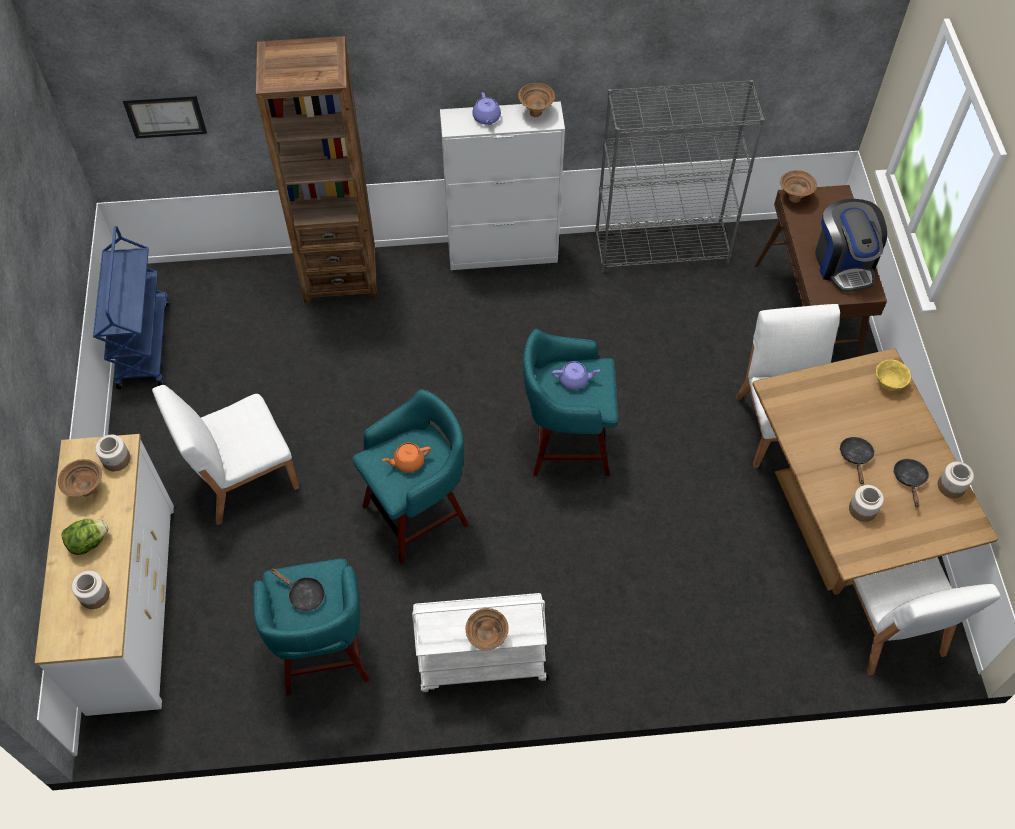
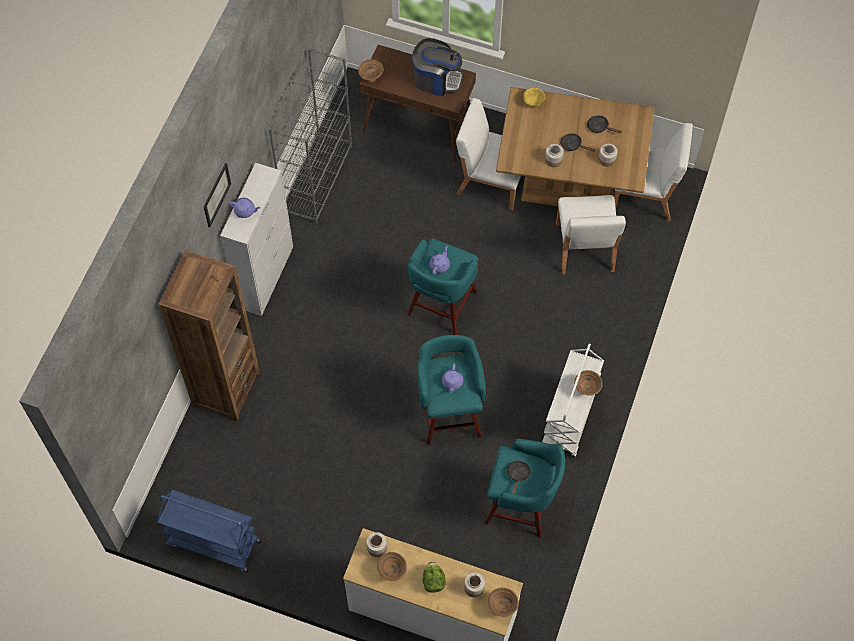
camera: 65 degrees left, 5 degrees up
picture [123,95,207,139] -> picture moved to [204,163,231,227]
white chair [152,385,299,525] -> white chair moved to [556,195,626,274]
black frying pan [270,569,325,612] -> black frying pan turned 45 degrees counterclockwise [507,460,531,494]
orange teapot [382,443,431,473] -> purple teapot [442,364,463,393]
brown bowl [518,83,555,117] -> brown bowl moved to [488,587,519,617]
jar [938,462,974,498] -> jar moved to [545,144,563,167]

